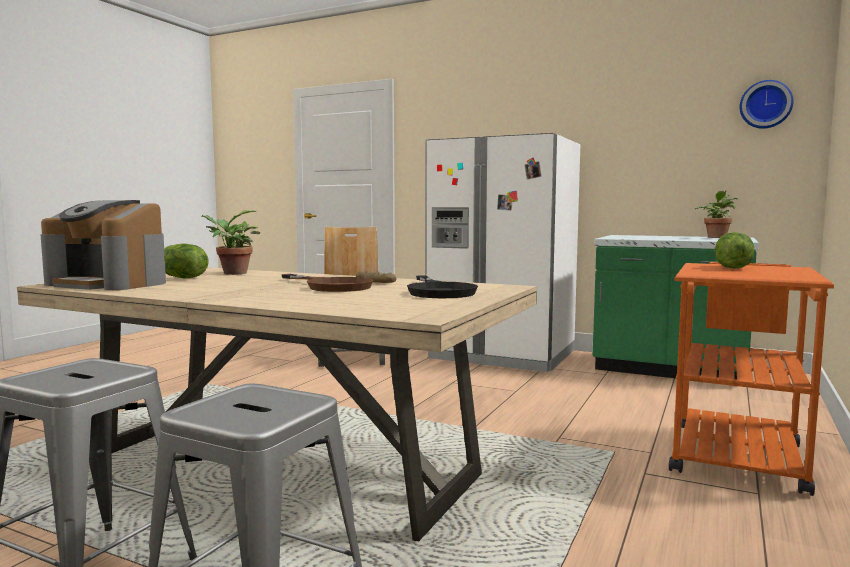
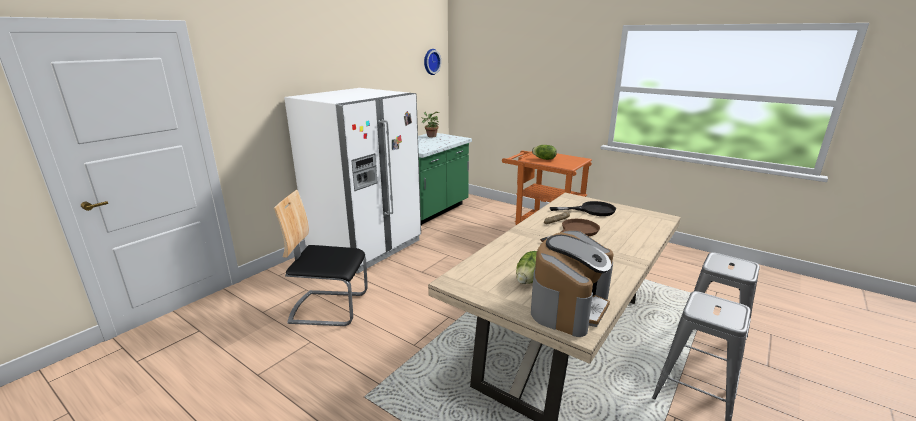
camera: 80 degrees left, 15 degrees up
potted plant [202,210,260,275] -> none

